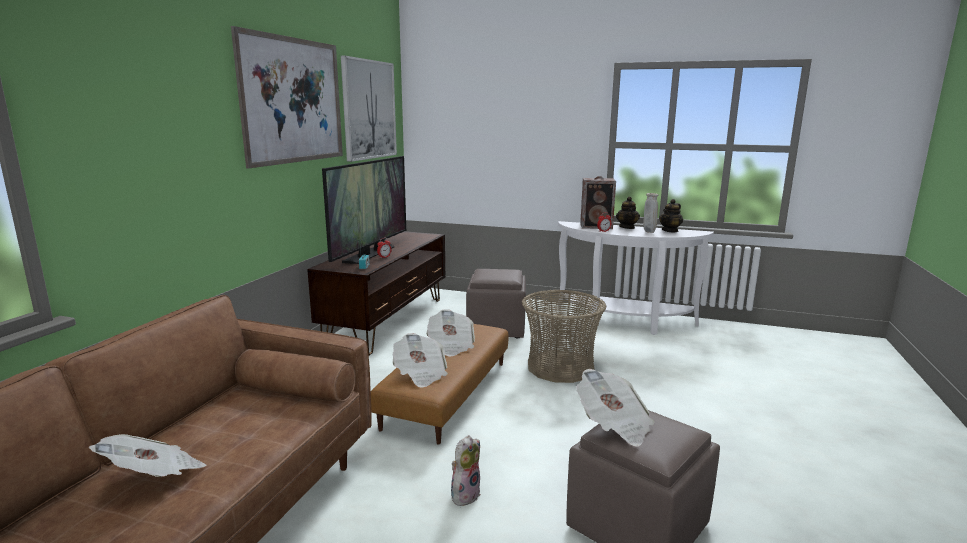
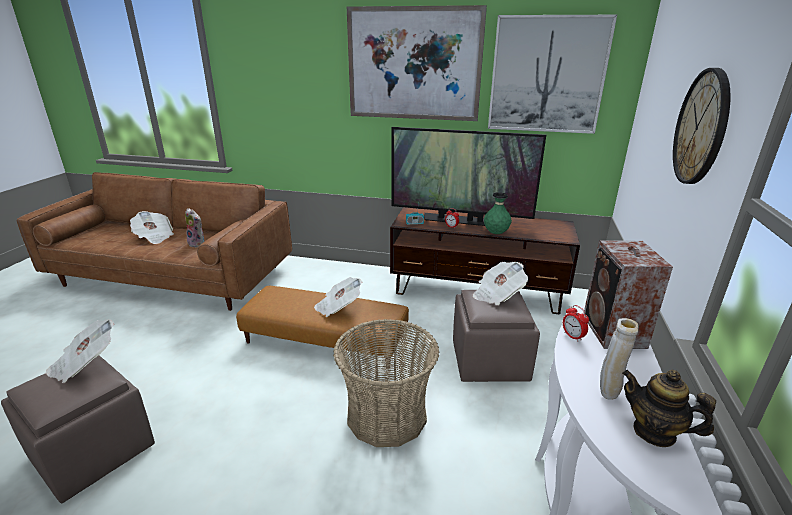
camera: 85 degrees right, 10 degrees up
newspaper [392,333,448,388] -> newspaper moved to [473,262,528,305]
plush toy [451,435,481,506] -> plush toy moved to [185,208,204,248]
teapot [616,196,640,229] -> none
none -> green vase [484,192,512,234]
none -> wall clock [673,68,731,184]

